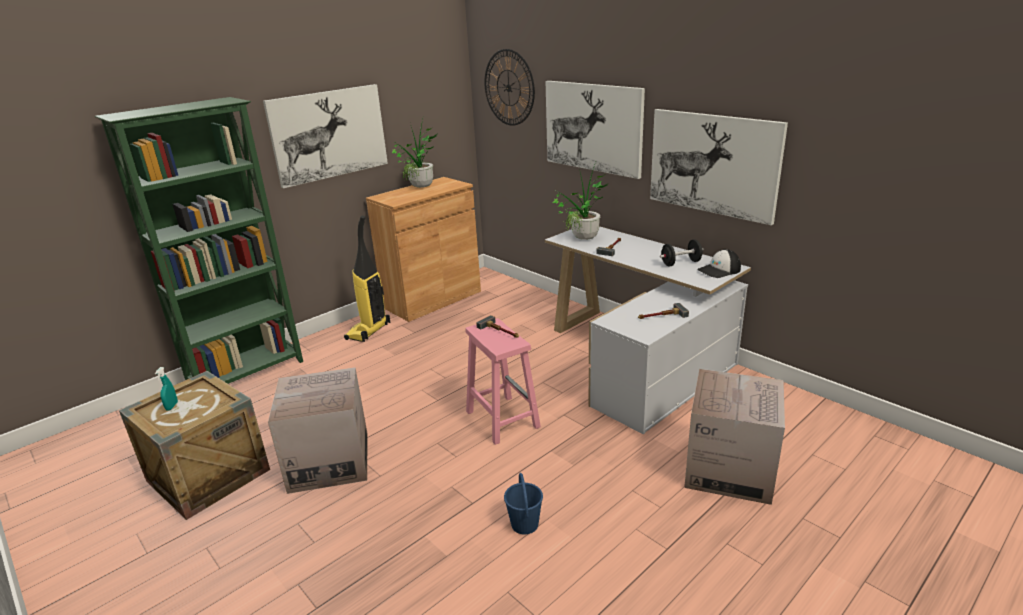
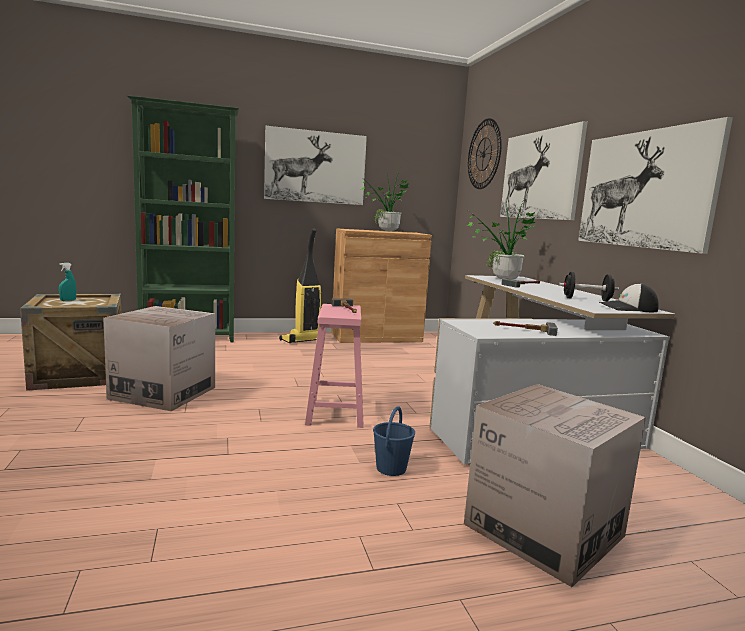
camera: 25 degrees right, 15 degrees down
blue bucket [504,473,543,535] -> blue bucket moved to [373,406,415,476]

